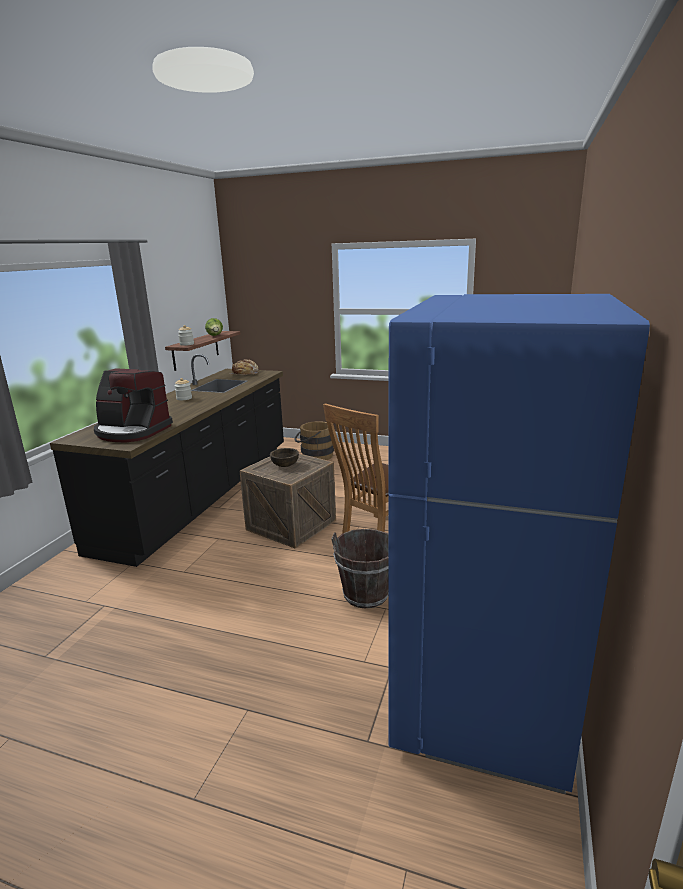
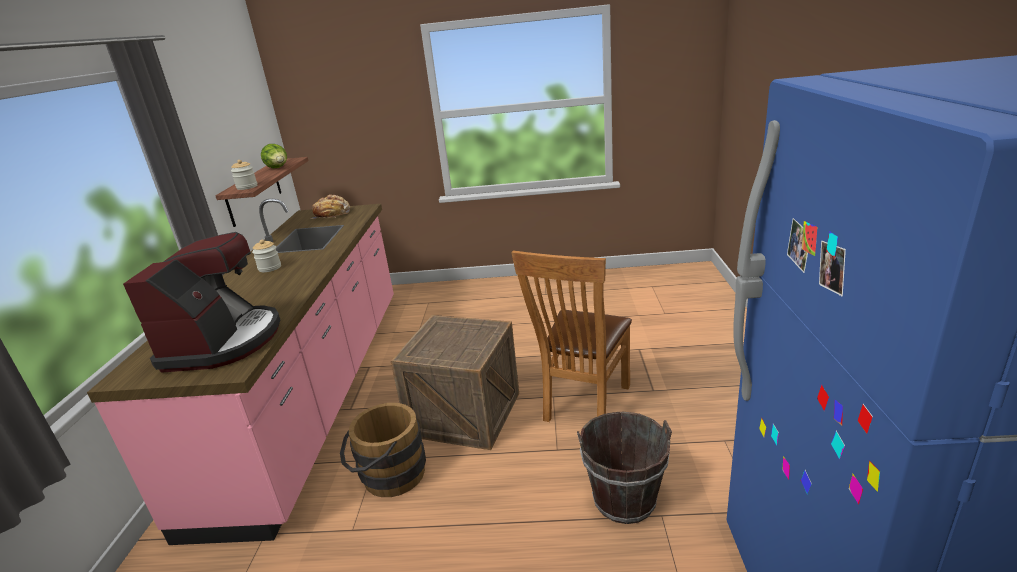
camera: 15 degrees left, 5 degrees up
black counter [50,354,284,567] -> pink counter [87,199,394,545]
coffee machine [94,368,173,442] -> coffee machine turned 90 degrees counterclockwise [123,232,280,373]
brown bowl [270,448,299,467] -> none
brown bucket [295,421,334,460] -> brown bucket moved to [340,403,426,497]

